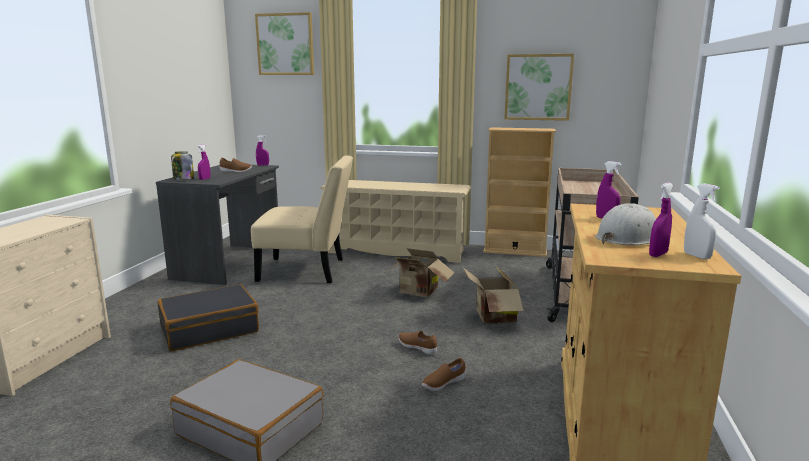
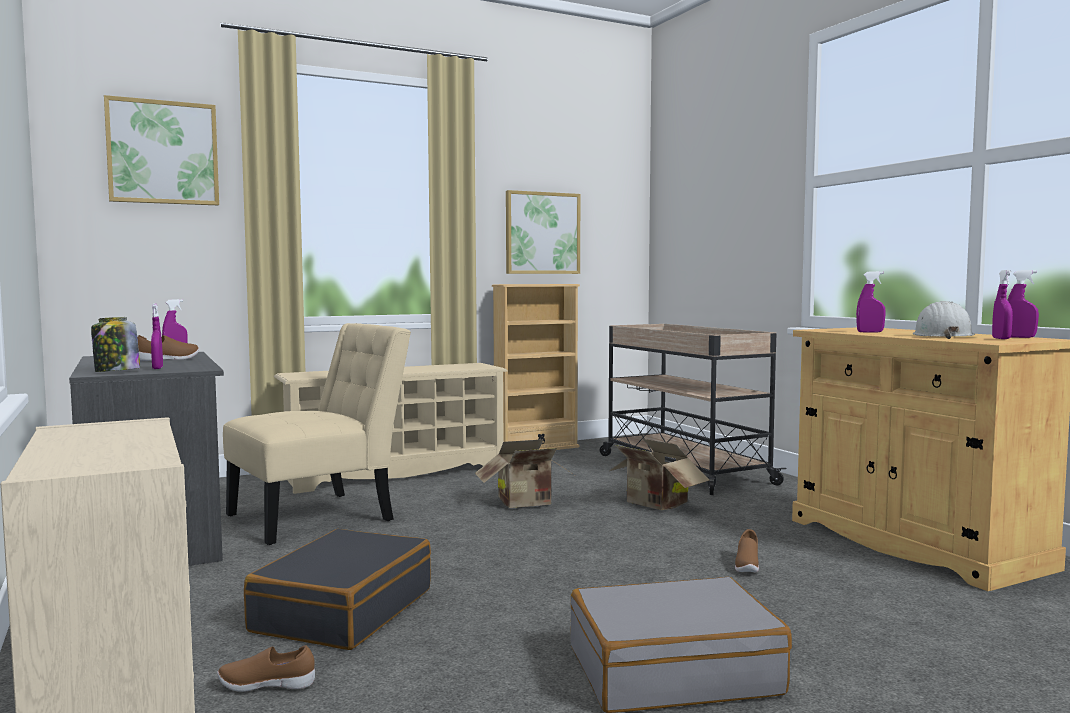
camera: 40 degrees left, 10 degrees down
brown shoe [398,331,437,355] -> brown shoe moved to [217,645,315,692]
white spray bottle [684,183,720,259] -> purple spray bottle [1007,270,1039,338]

